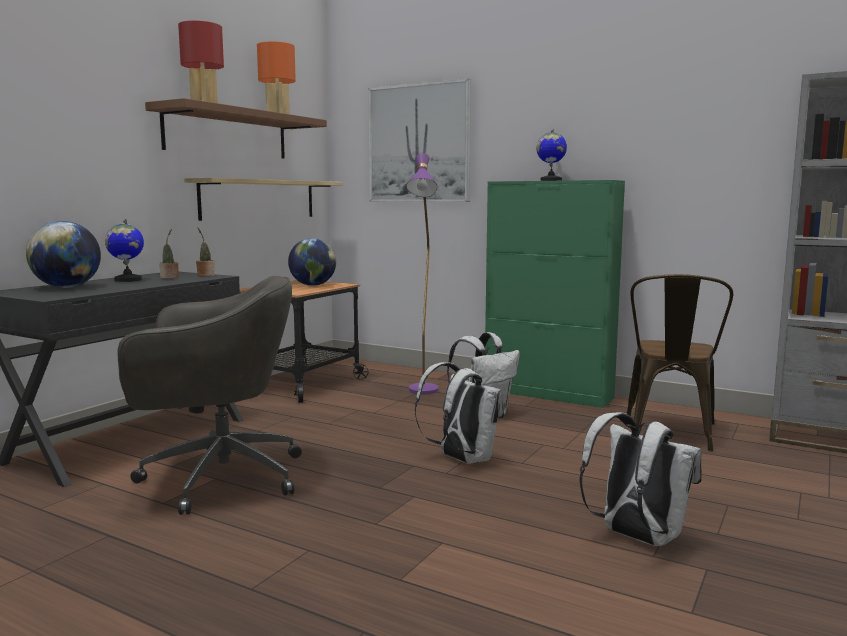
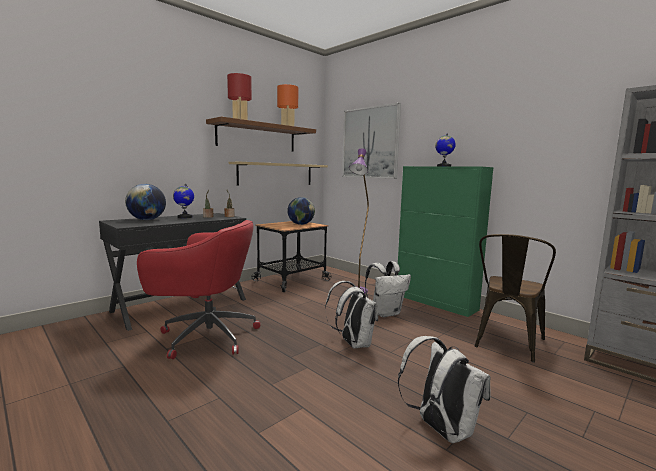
camera: 15 degrees right, 0 degrees up
grey office chair [117,276,302,515] -> red office chair [137,220,260,359]

